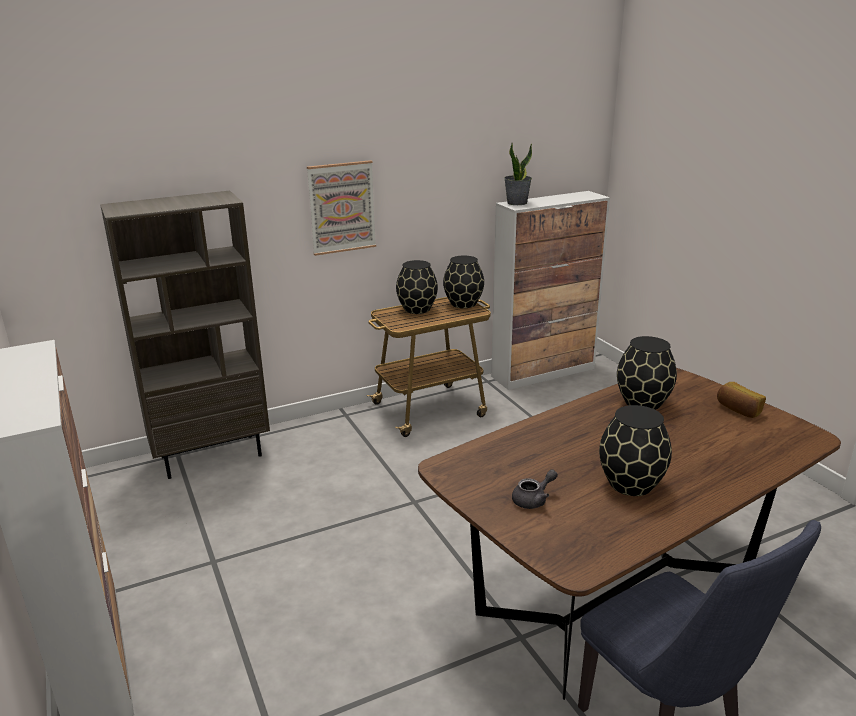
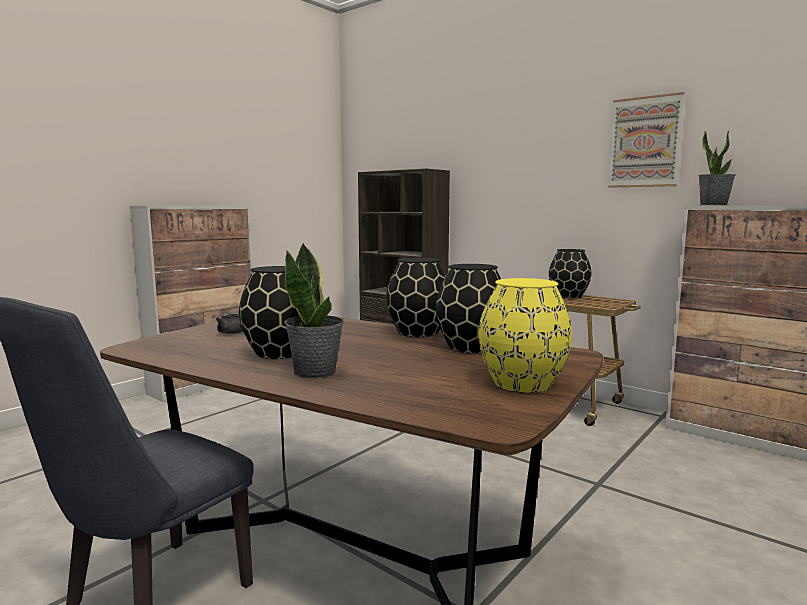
camera: 65 degrees right, 15 degrees down
picture [307,160,376,256] -> picture moved to [608,92,685,188]
black vase [443,256,484,308] -> black vase moved to [386,258,446,337]
bread [717,382,766,418] -> yellow vase [478,278,572,393]
none -> potted plant [284,244,344,378]

